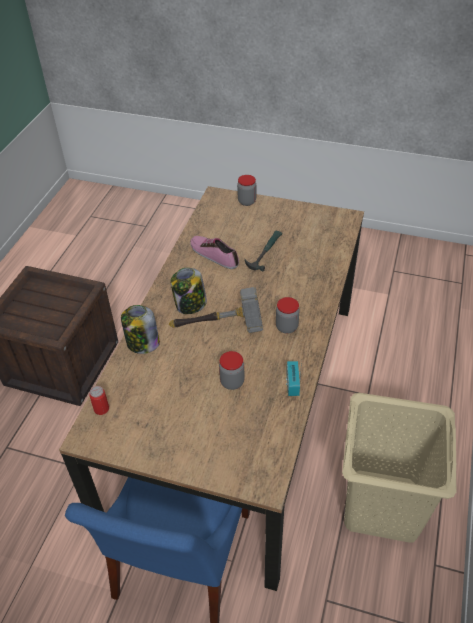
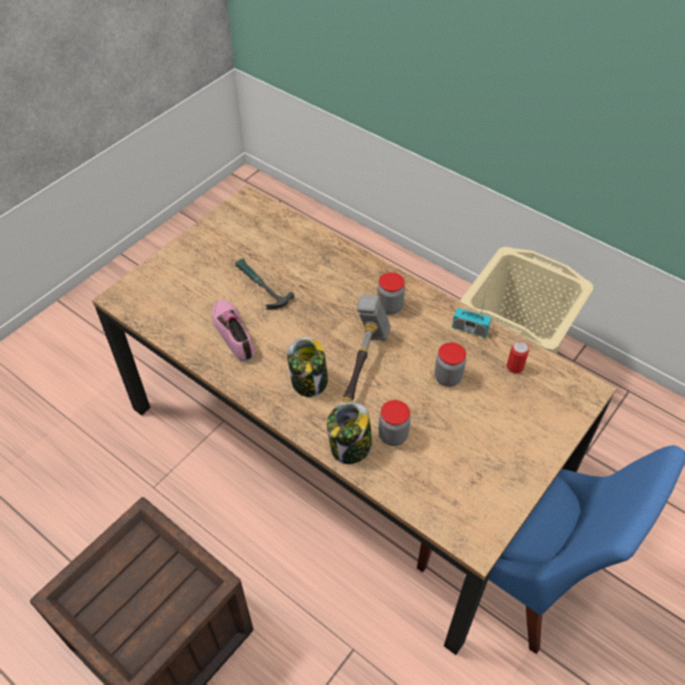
camera: 70 degrees left, 5 degrees up
can [89,386,109,415] -> can moved to [507,341,529,373]
shoe [190,236,239,269] -> shoe turned 90 degrees clockwise [212,300,255,362]
jar [237,175,256,206] -> jar moved to [378,400,410,446]

